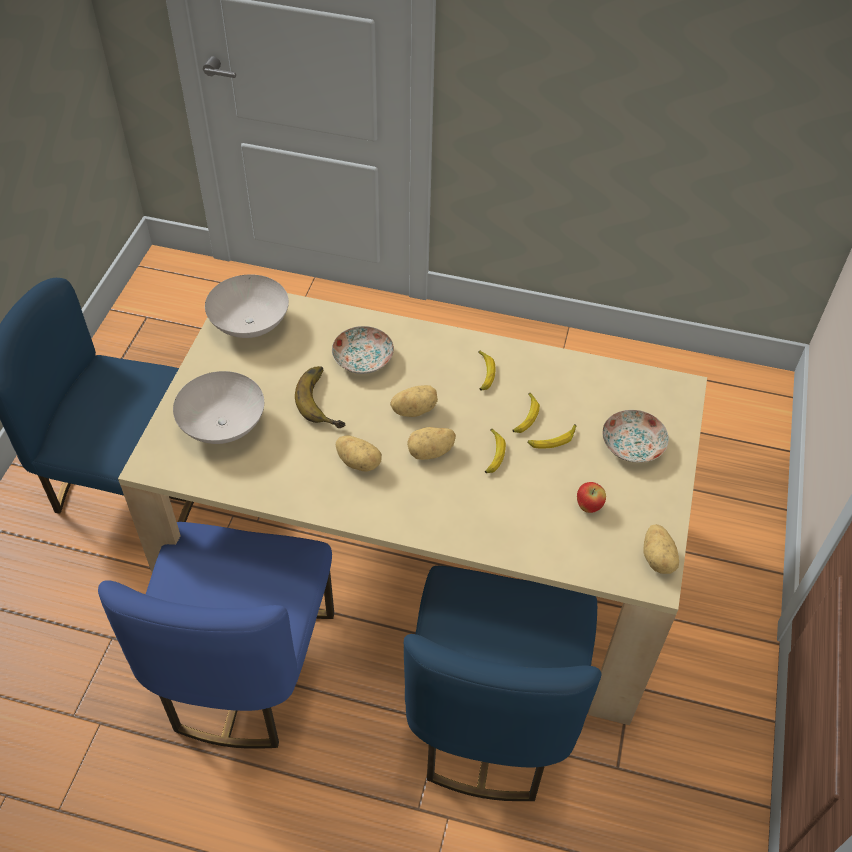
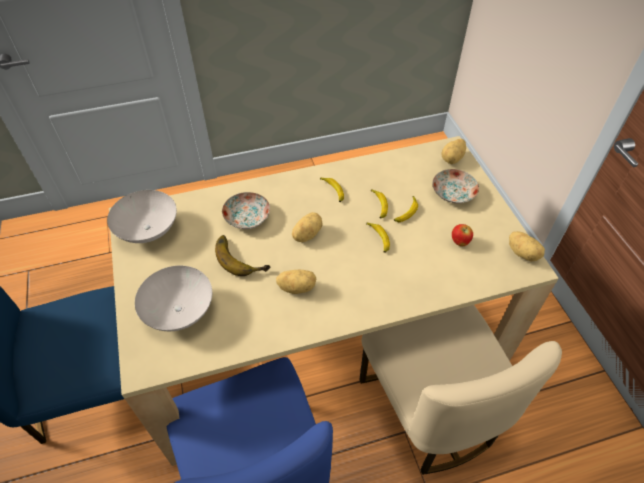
camera: 30 degrees left, 0 degrees up
blue chair [404,566,602,801] -> beige chair [359,305,562,475]
potato [407,427,456,460] -> potato moved to [441,139,466,164]

